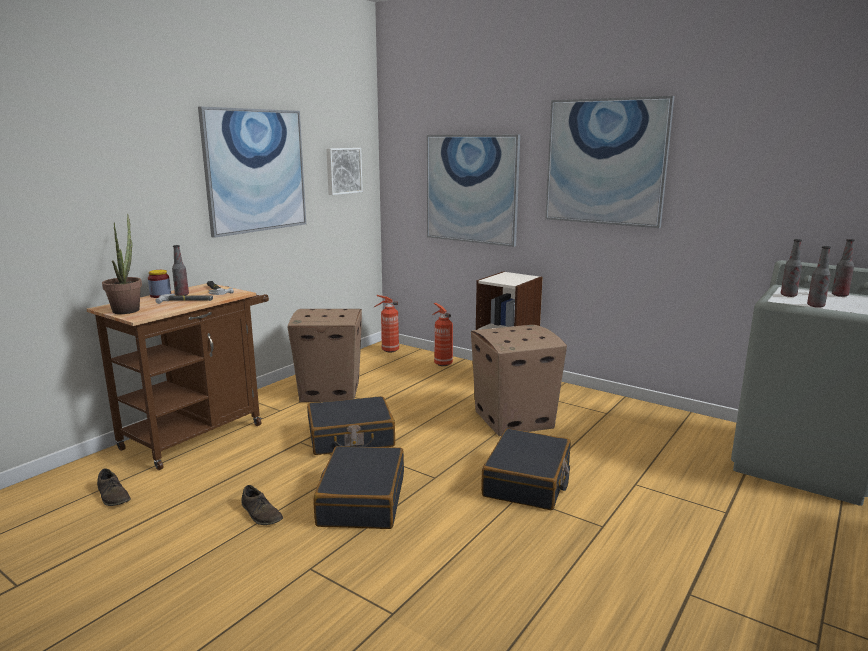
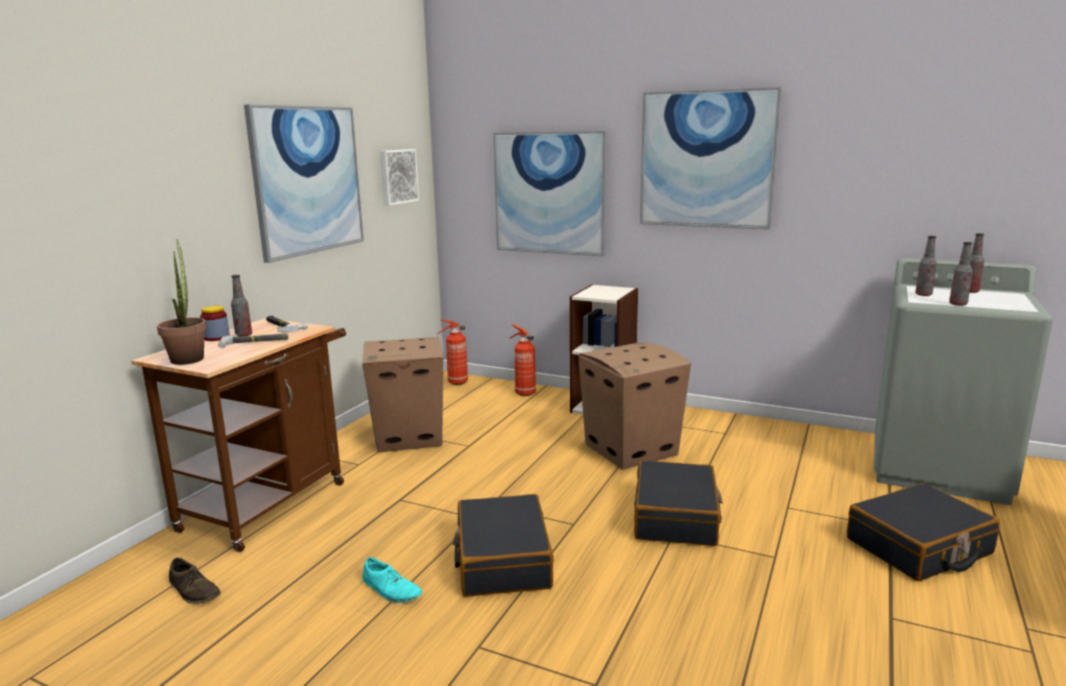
camera: 10 degrees left, 0 degrees up
brown shoe [241,485,283,525] -> turquoise shoe [363,557,422,603]
black suitcase [307,396,395,455] -> black suitcase moved to [847,483,1000,581]

